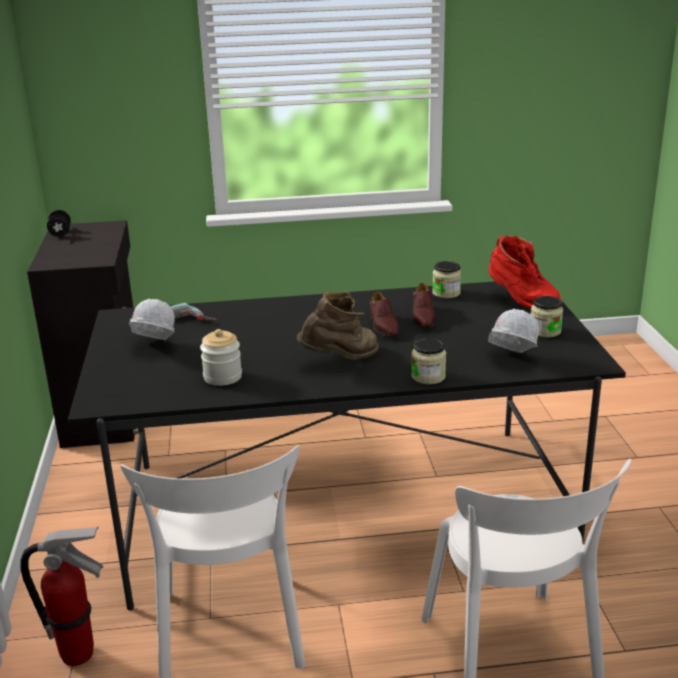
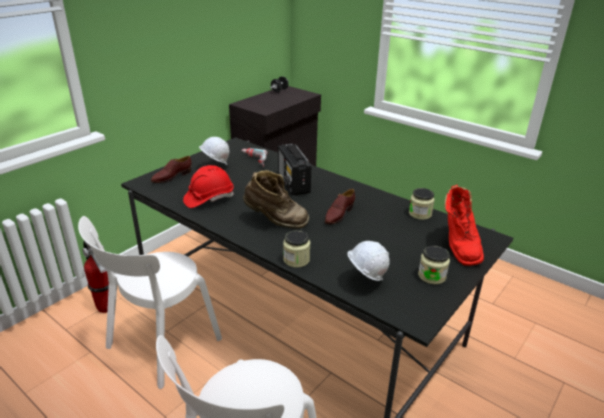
camera: 45 degrees right, 5 degrees up
jar [200,329,242,386] -> red hard hat [183,165,234,208]
brown shoe [412,283,435,328] -> brown shoe moved to [151,156,192,183]
none -> radio [278,144,311,196]

